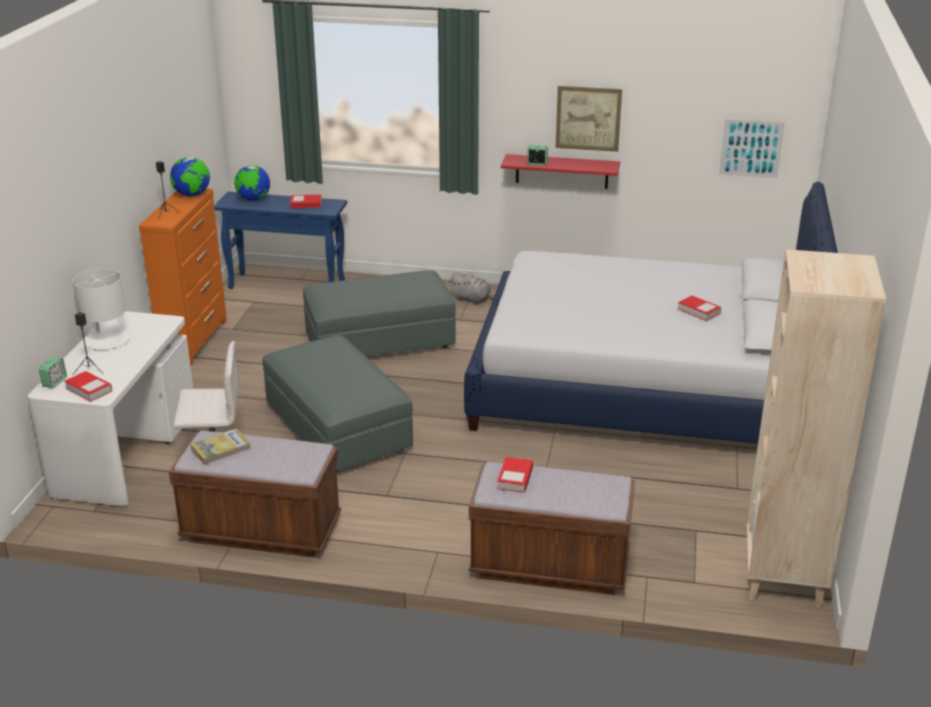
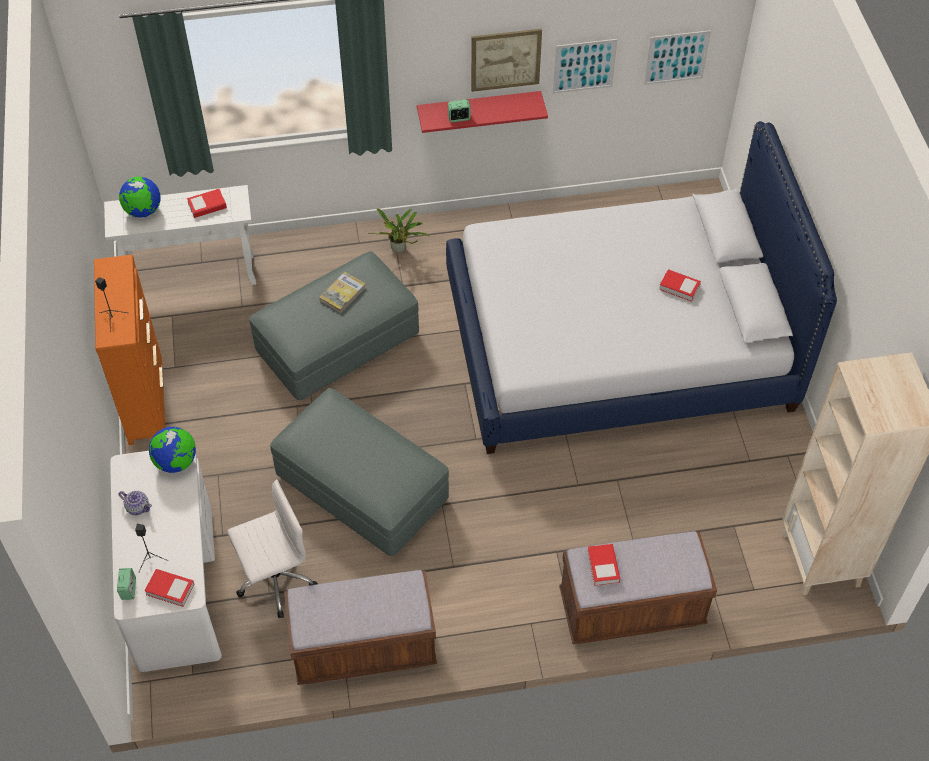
camera: 20 degrees left, 25 degrees up
white table lamp [73,269,130,350] -> teapot [119,491,152,515]
globe [170,157,210,197] -> globe moved to [149,427,196,473]
book [190,428,251,465] -> book moved to [319,272,366,313]
blue console table [214,192,347,289] -> white console table [104,185,256,285]
grey plush toy [449,272,494,305] -> potted plant [367,209,429,253]
none -> picture [553,39,617,94]

